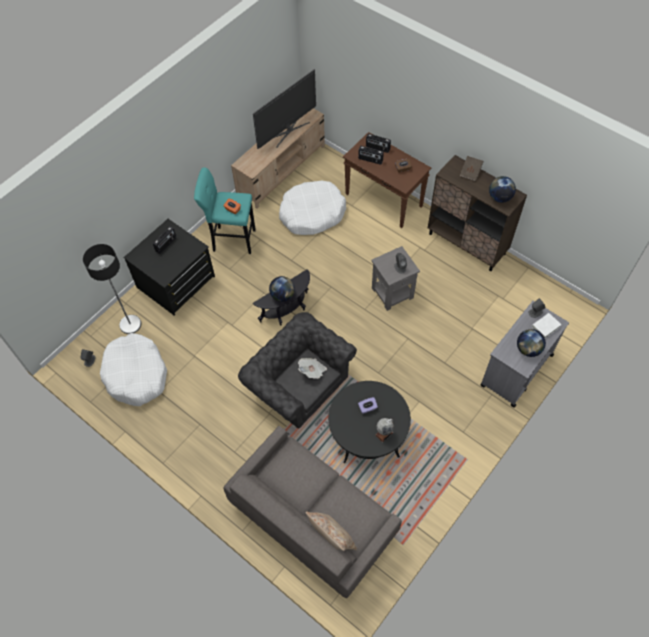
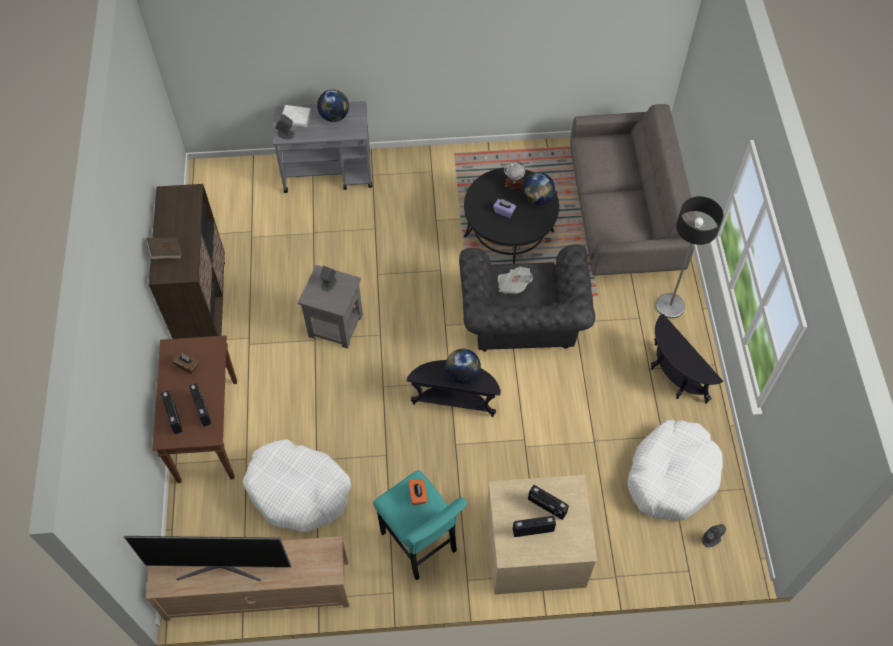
camera: 135 degrees left, 0 degrees up
floor lamp [83,244,142,334] -> floor lamp moved to [656,196,724,319]
black dresser [123,219,215,316] -> beige dresser [486,475,597,594]
beige pillow [305,512,357,551] -> none
globe [489,176,516,203] -> globe moved to [523,173,555,205]
none -> radio [528,485,569,520]
none -> black side table [651,314,723,404]

